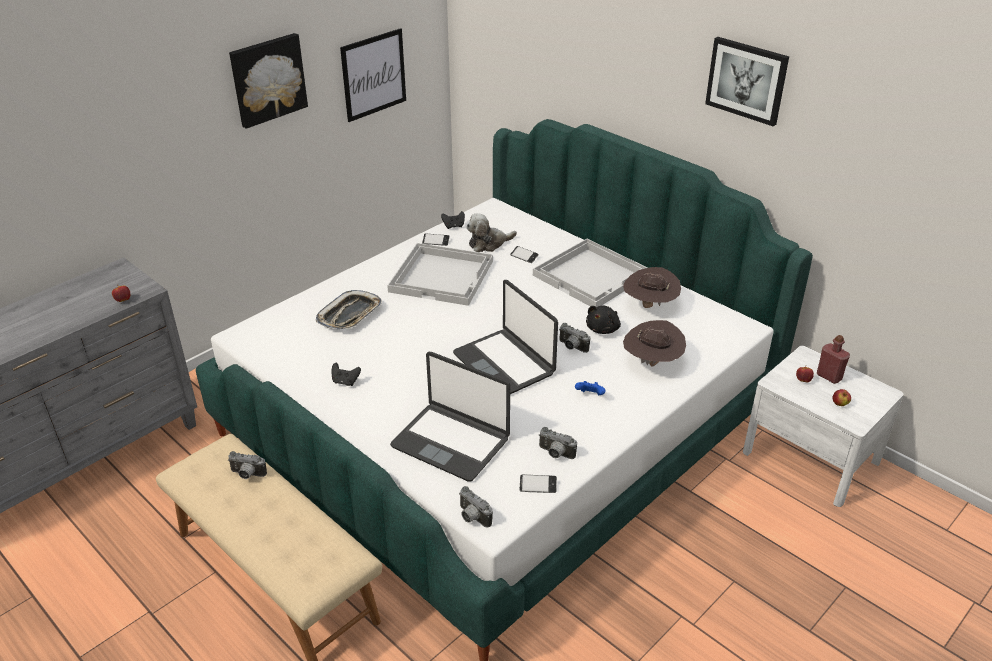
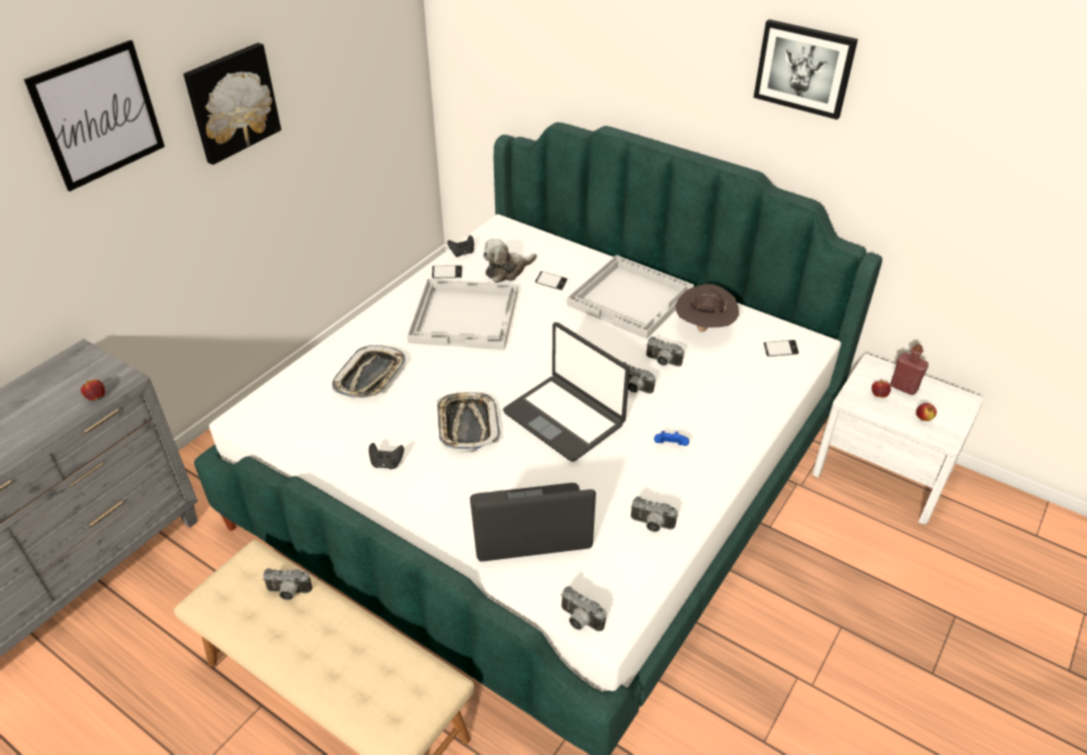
camera: 10 degrees left, 5 degrees up
picture [340,28,406,122] -> picture moved to [24,40,165,191]
laptop [390,352,510,482] -> laptop turned 150 degrees clockwise [470,483,596,562]
phone [520,474,557,493] -> phone moved to [764,340,799,357]
black plush toy [586,306,621,334] -> camera [646,337,684,366]
brown hat [623,320,686,367] -> none
none -> tray [437,392,500,453]

